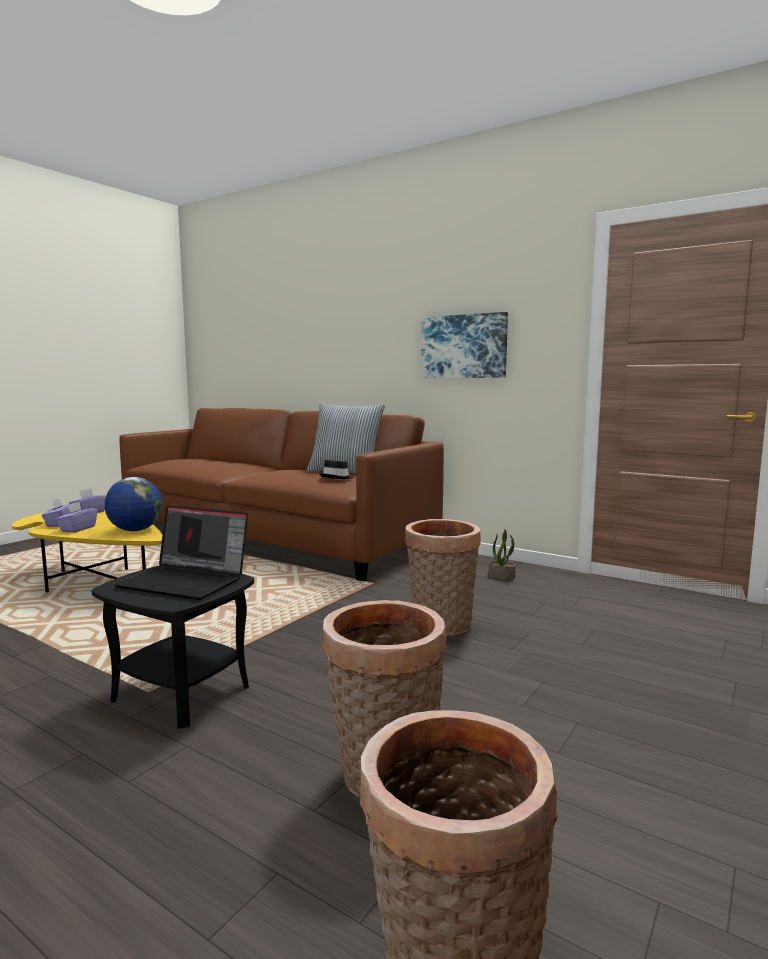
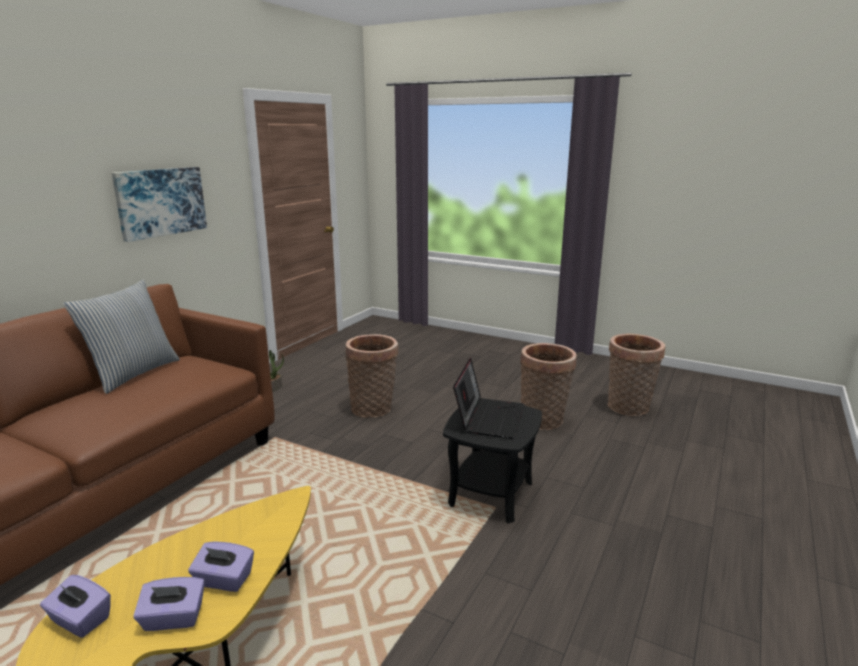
camera: 95 degrees left, 10 degrees up
globe [105,477,163,531] -> none
black hat [319,460,354,479] -> none

